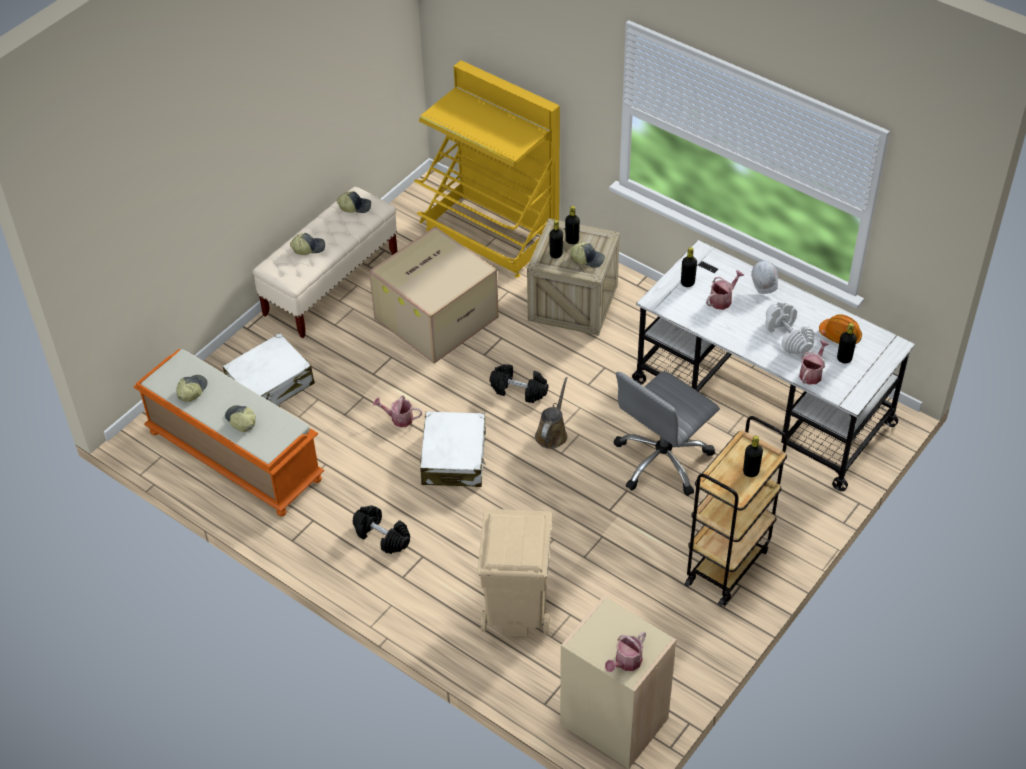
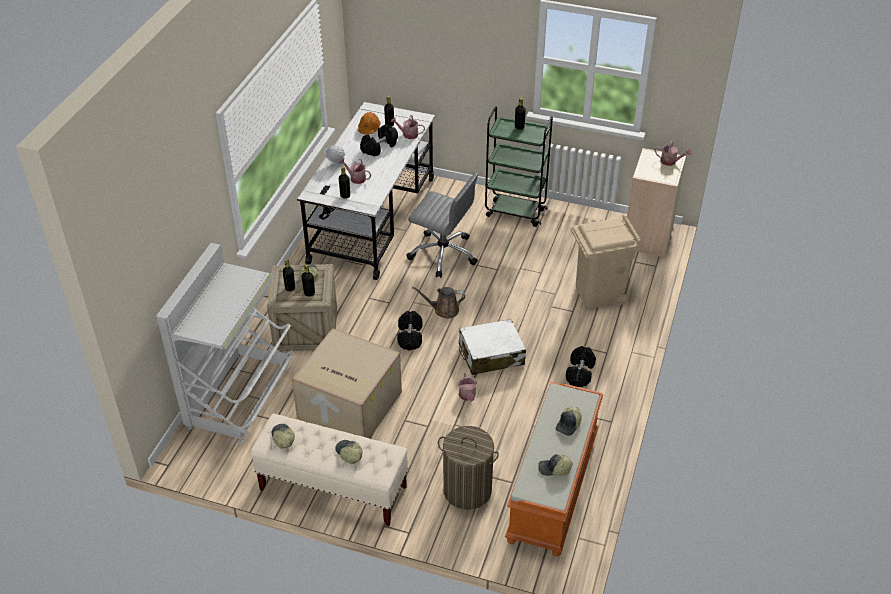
camera: 110 degrees left, 5 degrees down
white suitcase [223,333,315,405] -> laundry basket [438,426,499,510]
yellow shoe rack [414,60,560,278] -> white shoe rack [156,243,294,444]
brown cart [684,416,787,607] -> green cart [485,107,553,227]
white dumbbell [765,301,814,354] -> black dumbbell [360,124,398,157]

